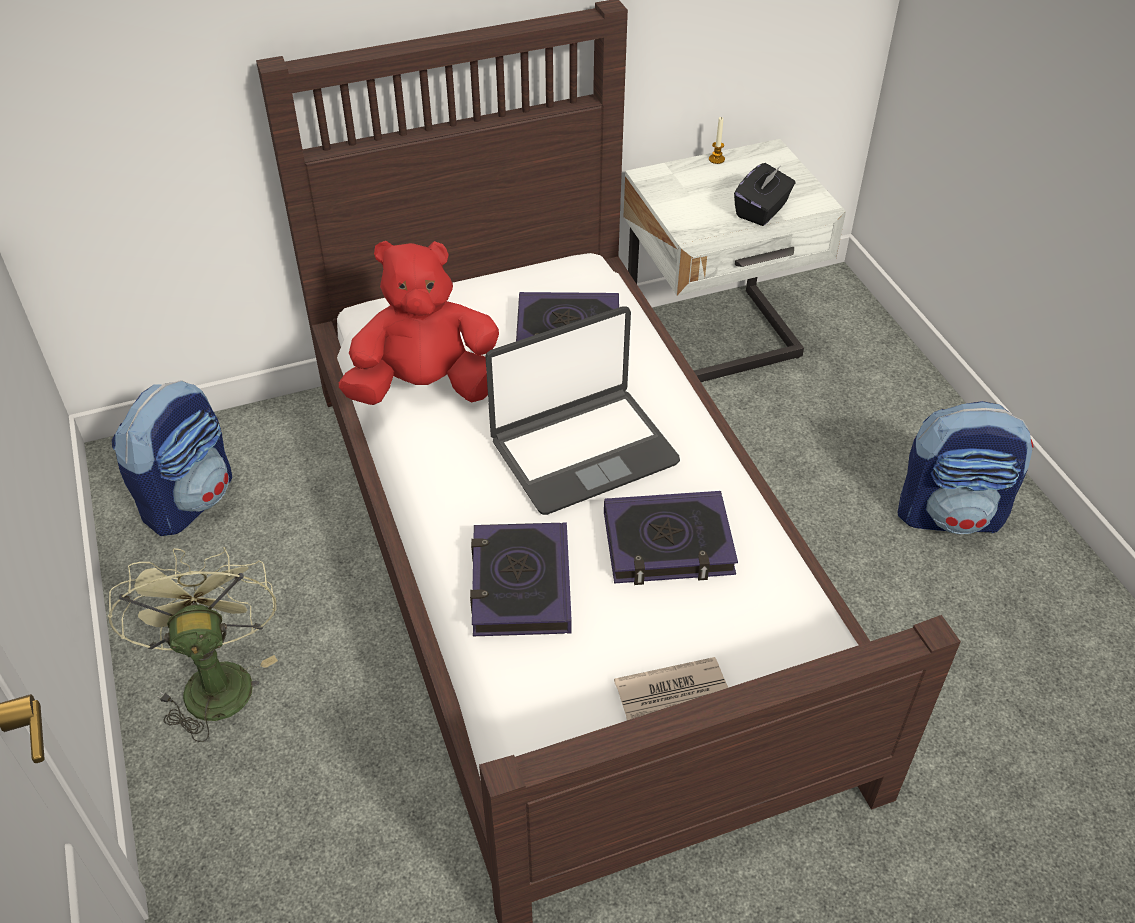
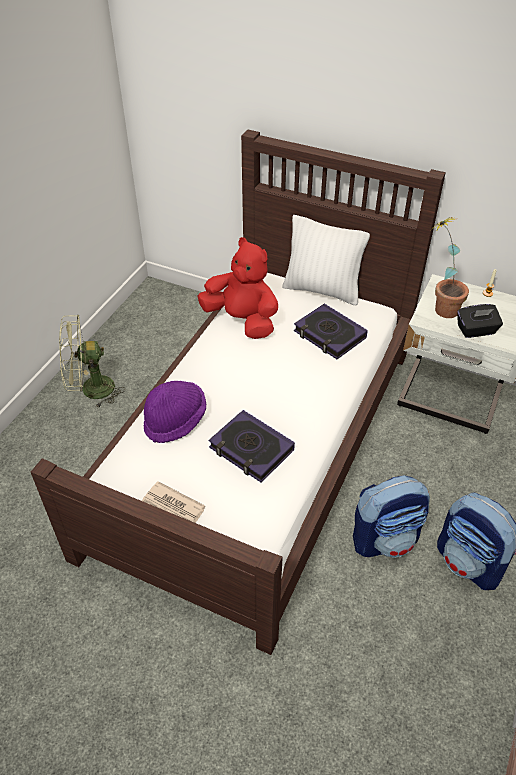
camera: 45 degrees right, 0 degrees up
green fan [108,547,278,742] -> green fan turned 135 degrees counterclockwise [59,315,125,409]
backpack [112,380,232,536] -> backpack moved to [353,475,430,558]
book [470,522,572,636] -> purple hat [144,381,206,443]
laptop [485,306,680,515] -> none
none -> white pillow [282,215,370,305]
none -> potted plant [430,217,469,318]

